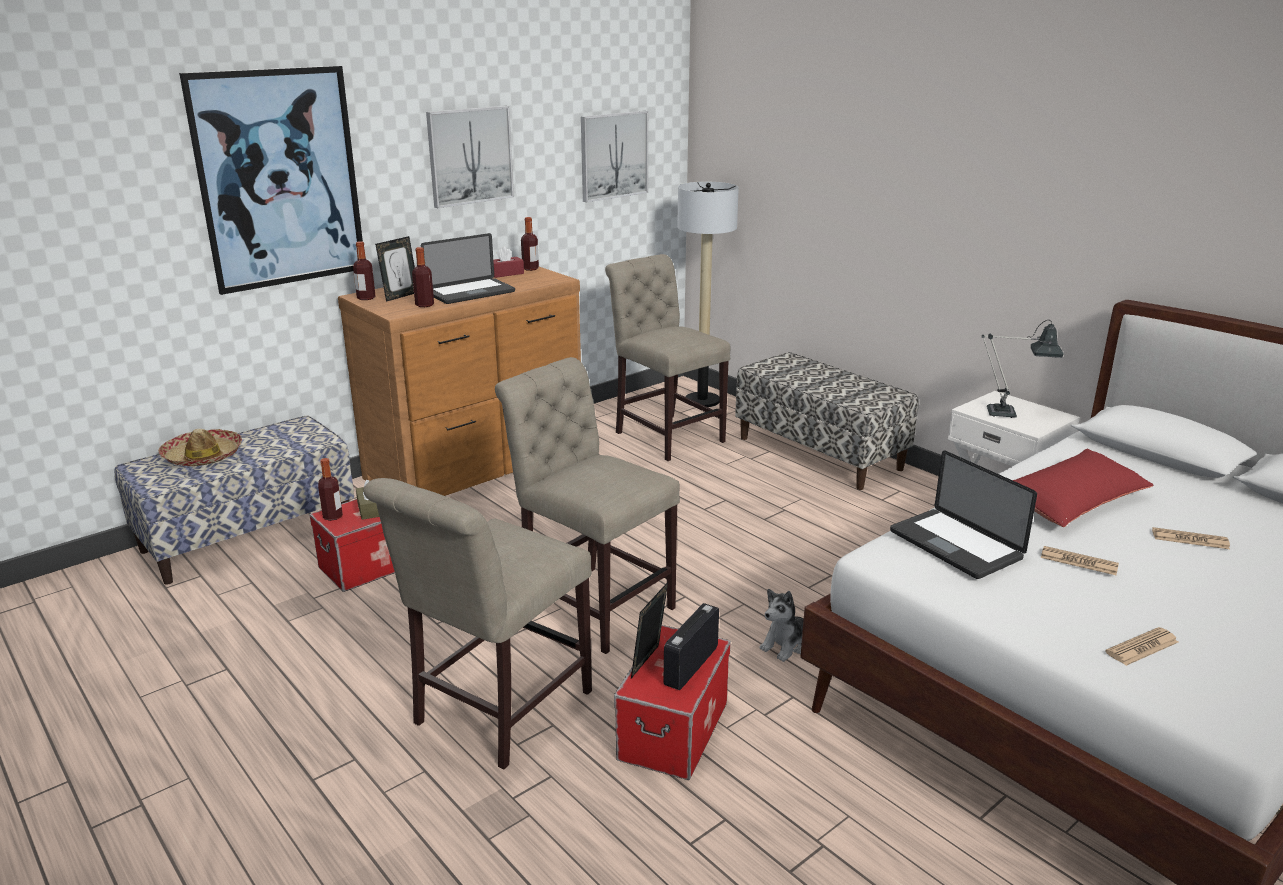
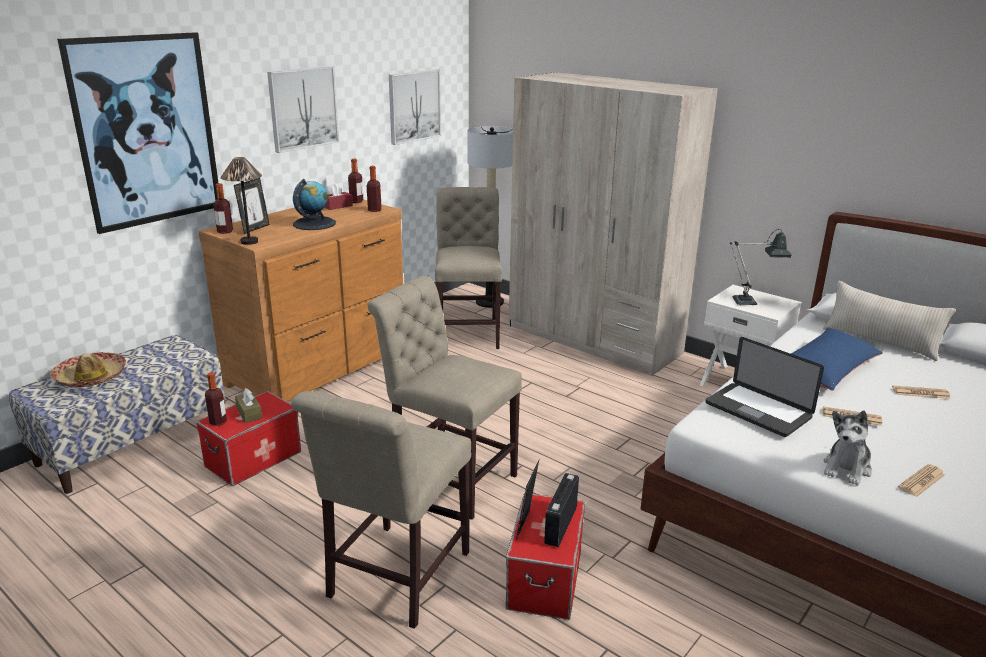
camera: 10 degrees left, 0 degrees up
bottle [412,247,434,307] -> bottle moved to [367,166,382,212]
laptop [421,233,515,304] -> globe [293,179,336,230]
beige chair [605,254,731,461] -> beige chair turned 45 degrees clockwise [435,187,502,349]
bench [735,352,919,490] -> beige wardrobe [509,72,718,376]
plush toy [759,589,804,662] -> plush toy moved to [824,411,872,485]
red pillow [1013,449,1154,527] -> blue pillow [791,327,882,391]
none -> table lamp [221,157,262,245]
none -> beige pillow [823,281,956,361]

